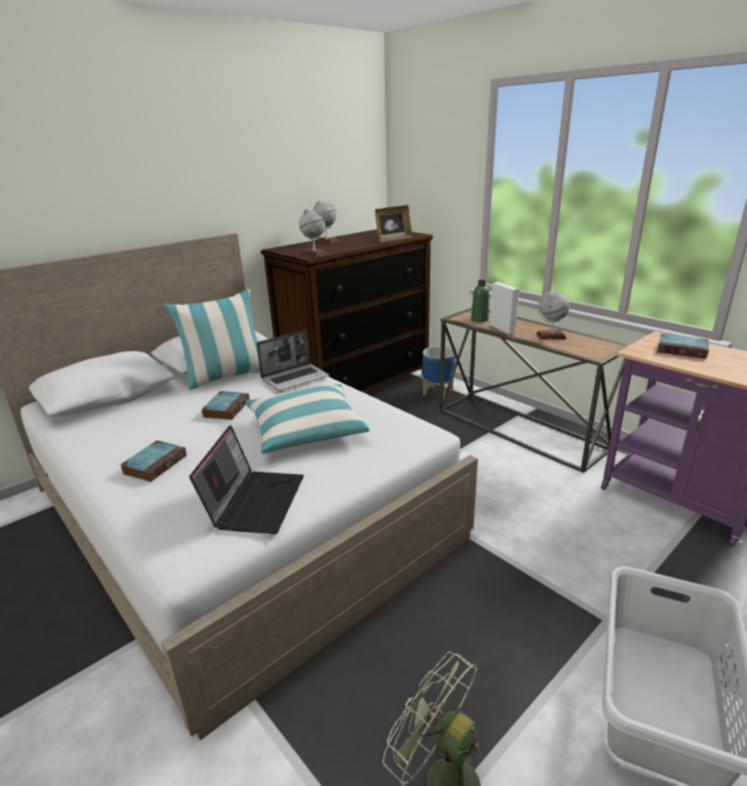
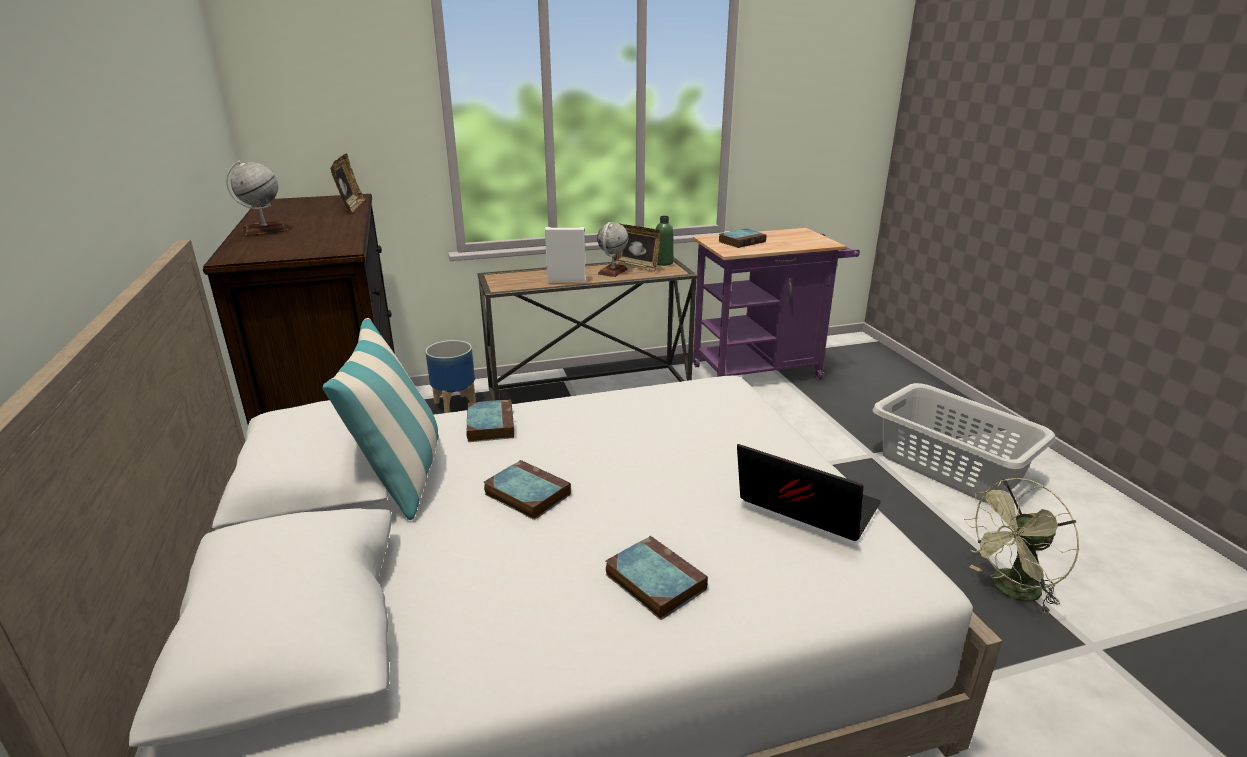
camera: 65 degrees left, 0 degrees up
pillow [246,384,369,454] -> none
laptop [256,330,329,391] -> book [467,399,514,442]
globe [299,209,329,257] -> none
green bottle [471,280,489,322] -> green bottle moved to [656,216,674,266]
none -> picture frame [614,224,661,272]

